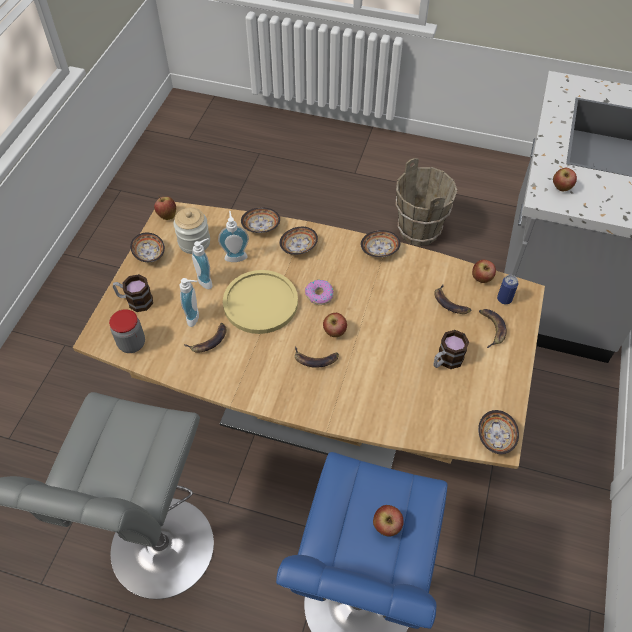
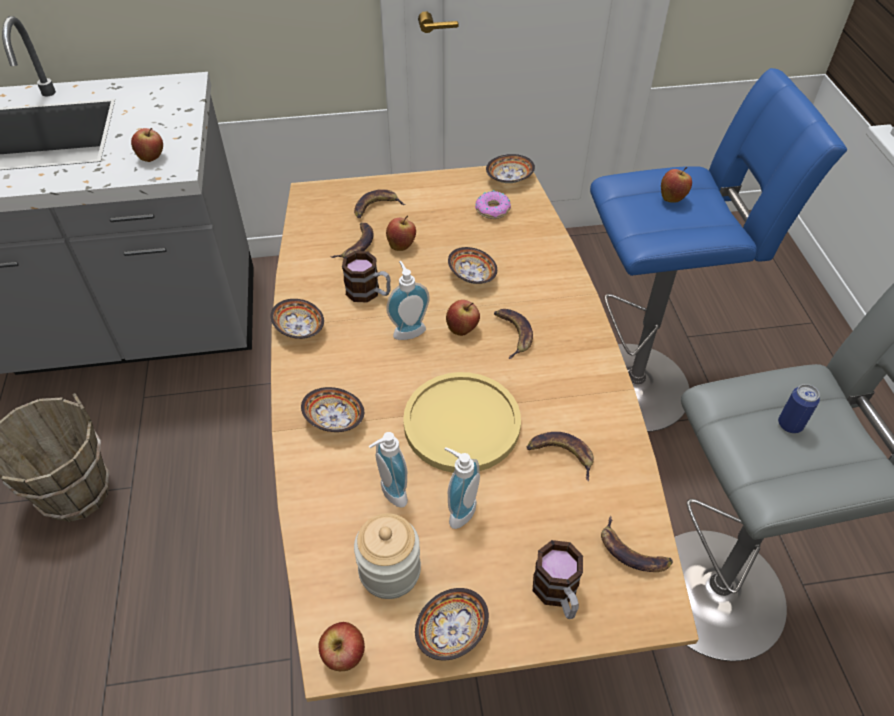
camera: 115 degrees left, 5 degrees down
jar [109,309,145,353] -> banana [601,516,673,572]
soap dispenser [180,278,199,327] -> soap dispenser moved to [386,261,430,340]
bowl [241,207,280,233] -> bowl moved to [448,247,497,284]
donut [305,280,334,305] -> donut moved to [475,190,511,219]
mug [433,330,469,369] -> mug moved to [342,251,391,303]
apple [472,260,496,283] -> apple moved to [386,216,416,251]
can [497,275,518,304] -> can moved to [778,384,820,433]

